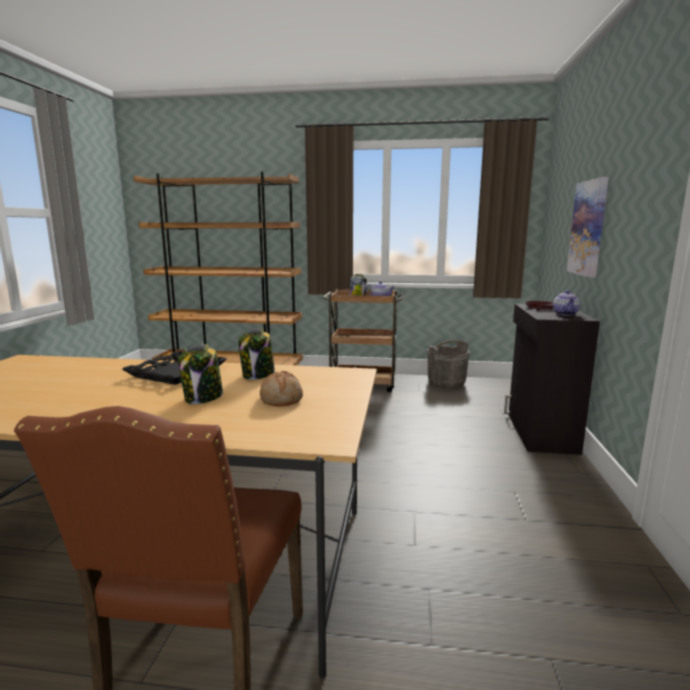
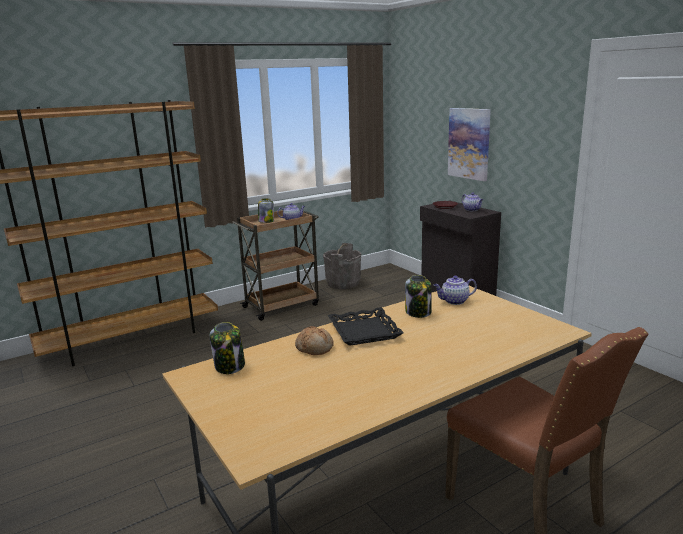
camera: 40 degrees left, 5 degrees up
jar [178,344,223,404] -> jar moved to [210,322,245,374]
bread [260,371,303,406] -> bread moved to [295,326,334,355]
none -> teapot [434,276,477,305]

